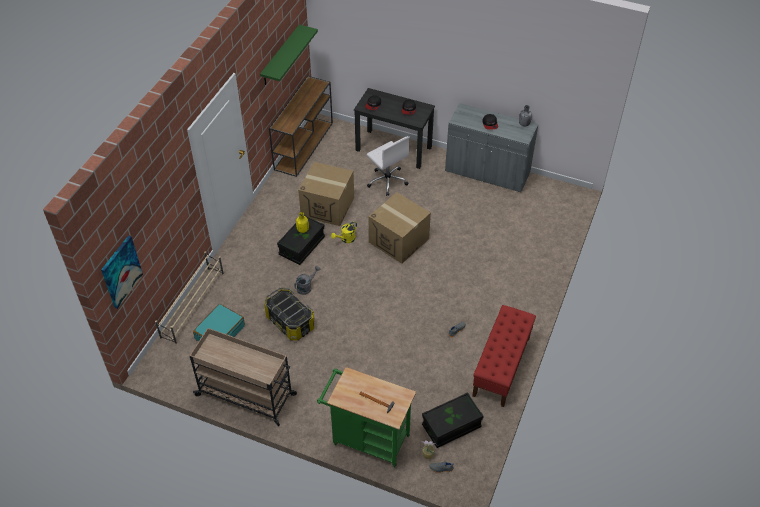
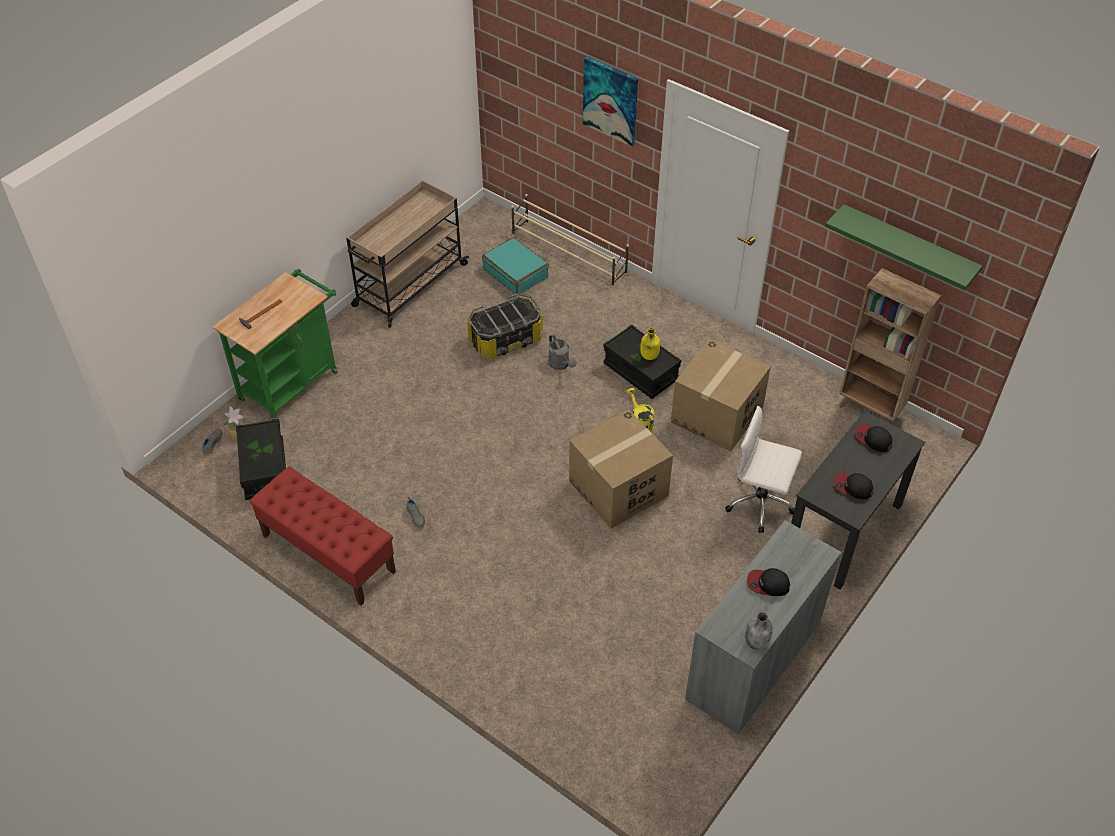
camera: 105 degrees right, 0 degrees up
picture [101,235,143,309] -> picture moved to [583,57,638,147]
brown console table [269,76,333,177] -> brown bookcase [839,268,941,422]
white office chair [366,136,410,196] -> white office chair turned 45 degrees clockwise [725,406,802,533]

